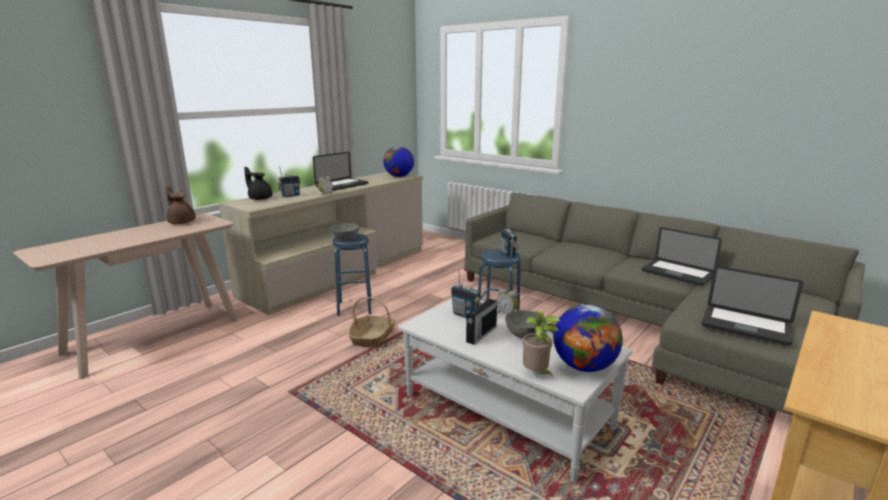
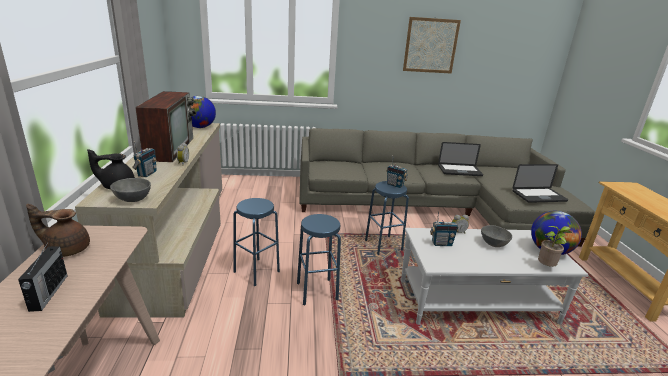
camera: 45 degrees left, 5 degrees up
laptop [313,152,369,191] -> television [135,91,196,162]
grey bowl [331,223,359,241] -> grey bowl moved to [110,178,151,202]
basket [347,297,396,348] -> blue stool [297,214,341,306]
radio [466,298,497,345] -> radio moved to [18,241,67,312]
none -> picture [403,17,461,74]

